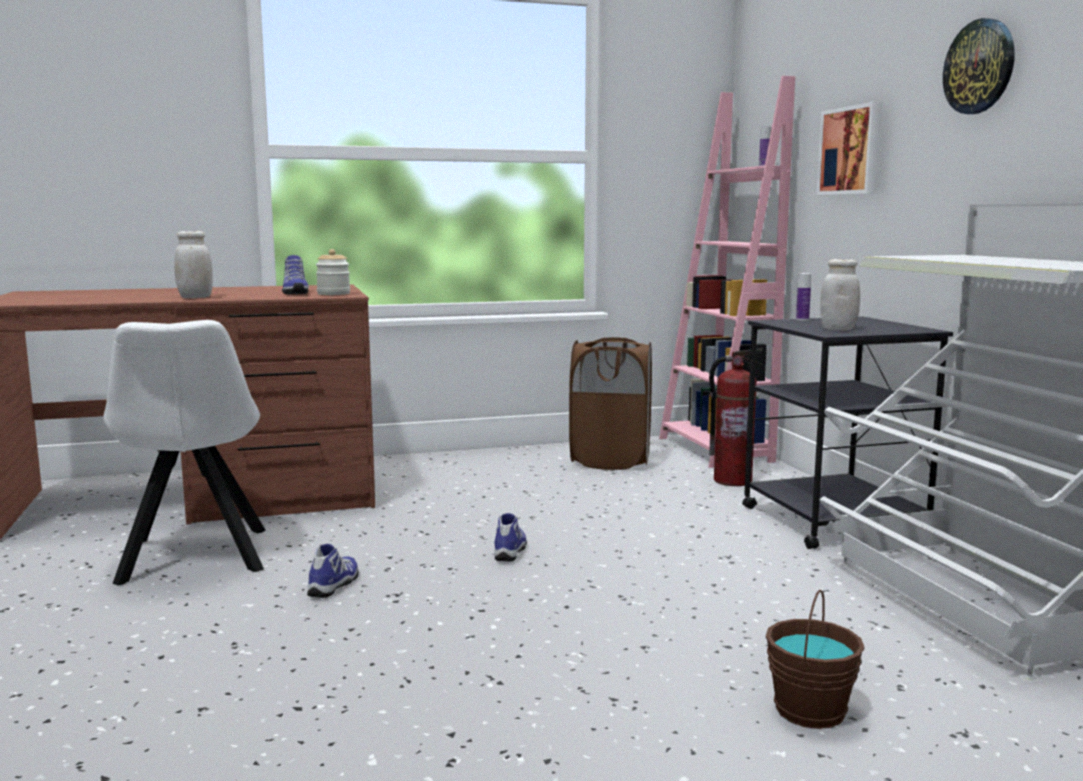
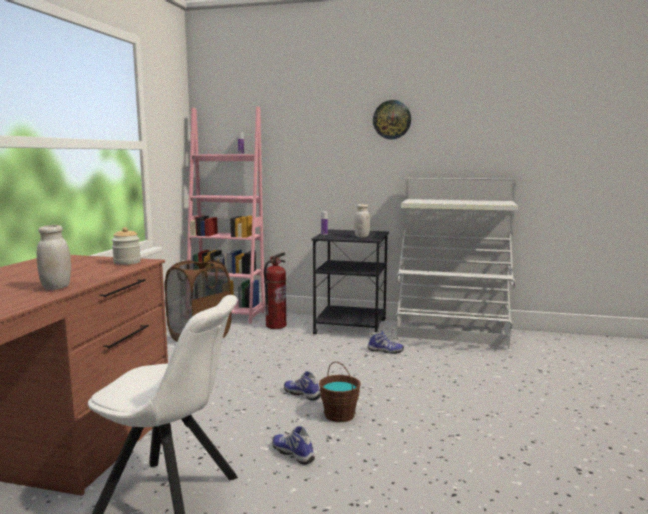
camera: 60 degrees left, 0 degrees up
shoe [282,255,309,294] -> shoe moved to [368,331,404,354]
brown bucket [766,589,865,729] -> brown bucket moved to [319,362,361,422]
picture [816,102,882,195] -> none

